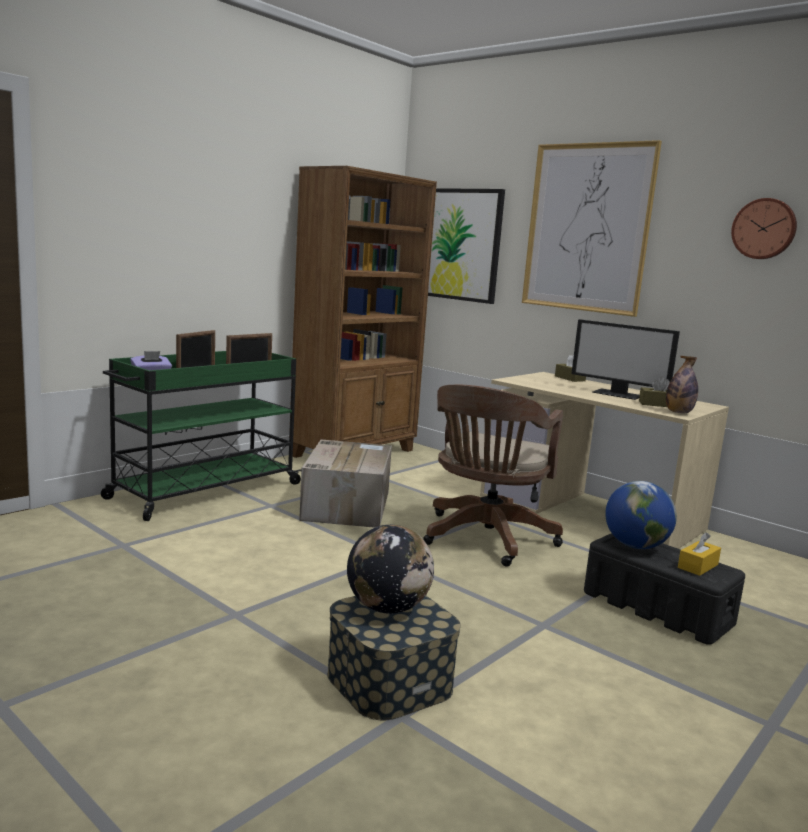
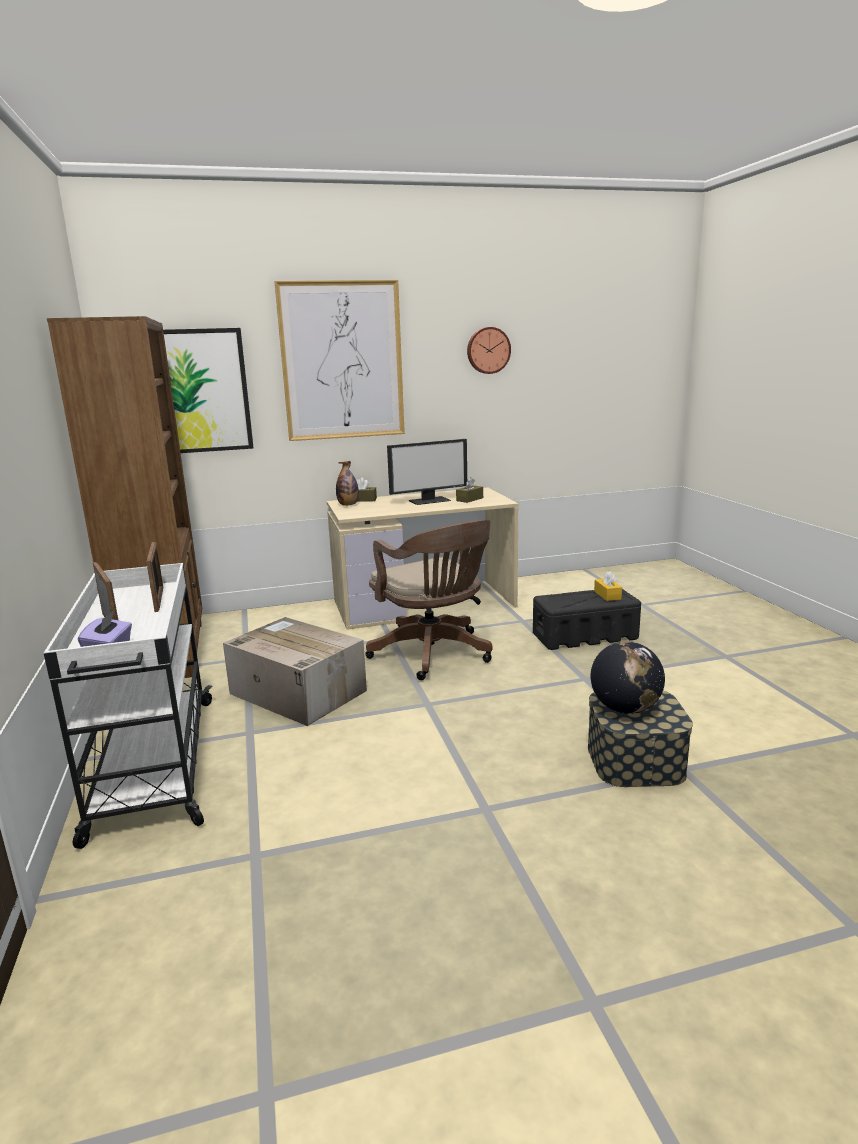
camera: 55 degrees left, 5 degrees up
green cart [101,351,302,521] -> white cart [44,563,213,849]
globe [605,481,677,549] -> none
bottle [666,356,698,413] -> bottle moved to [336,461,359,506]

